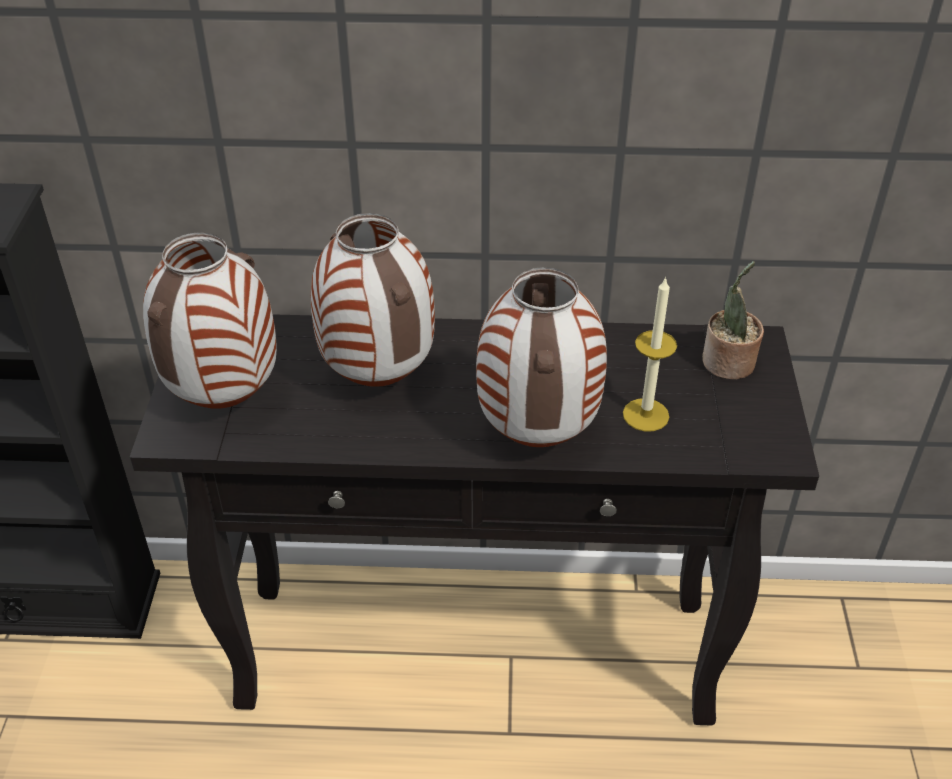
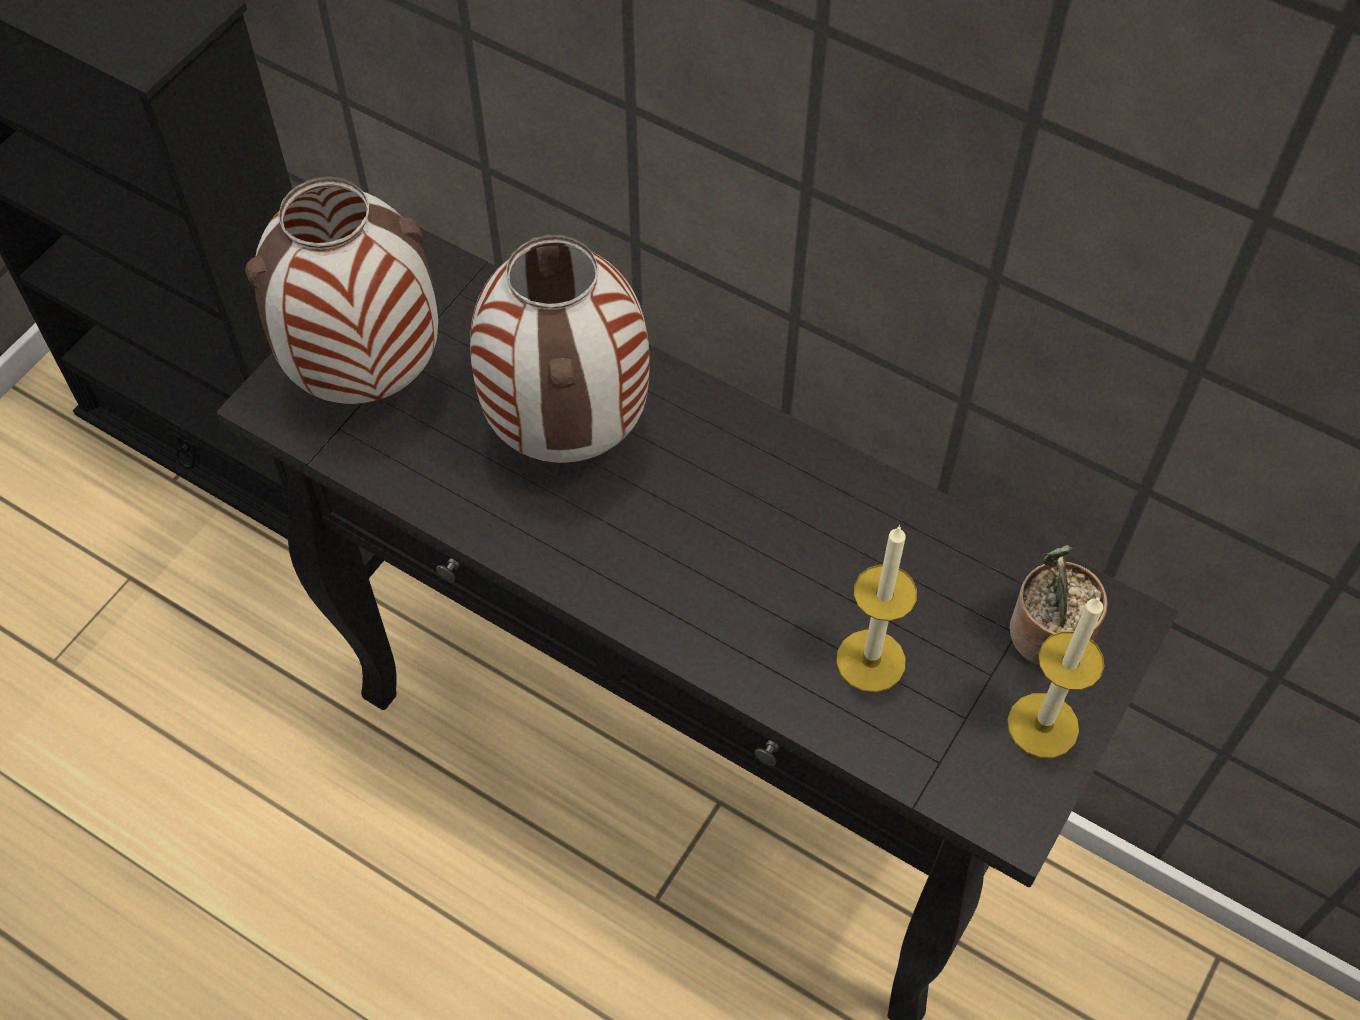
camera: 30 degrees right, 15 degrees up
vase [476,267,607,447] -> none
none -> candle [1008,596,1104,758]

